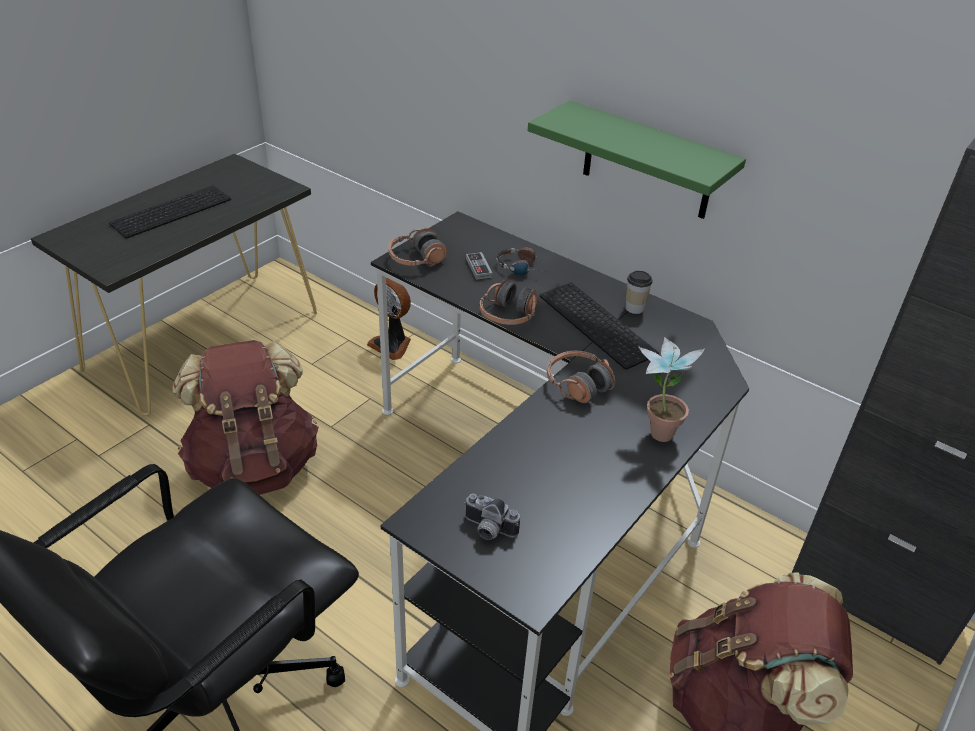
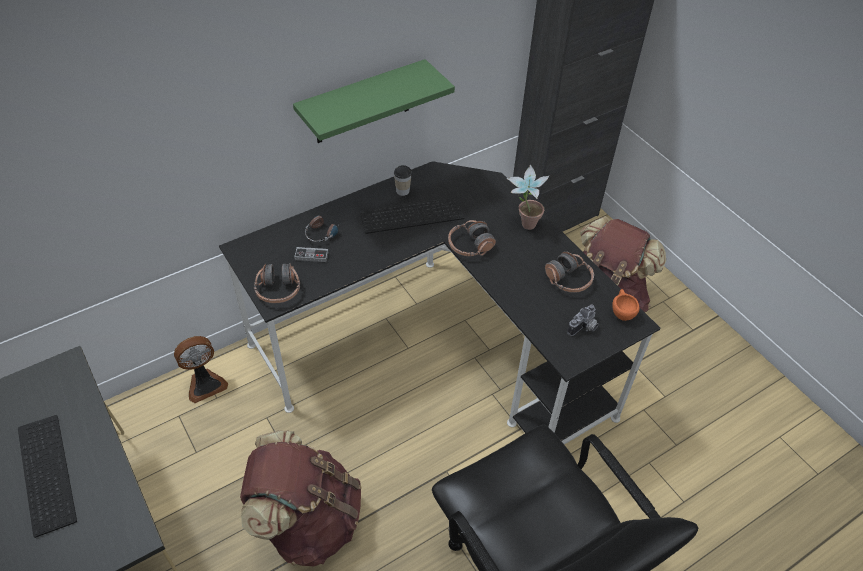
camera: 70 degrees left, 10 degrees up
headphones [480,280,538,325] -> headphones moved to [545,251,594,293]
none -> orange cup [612,289,640,321]

